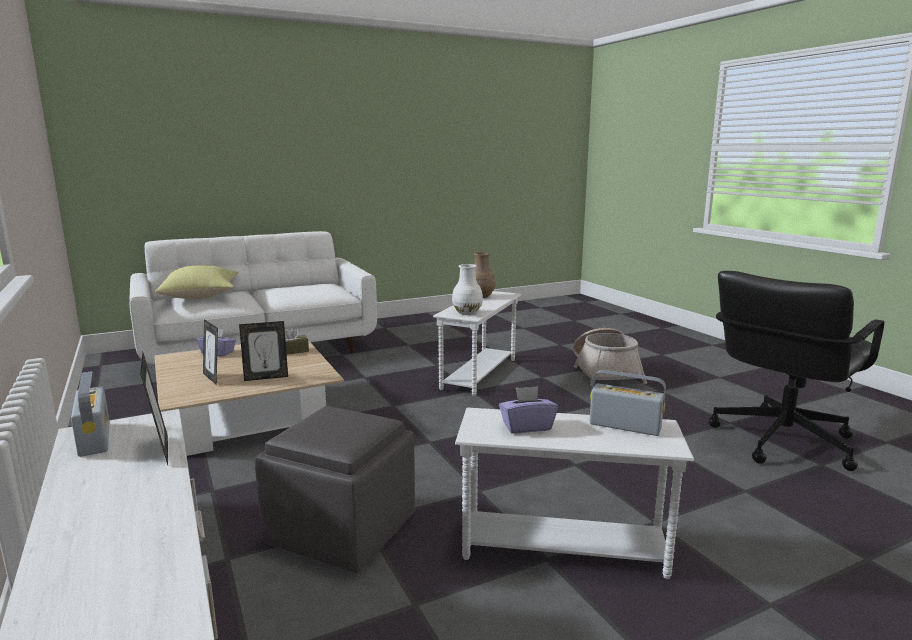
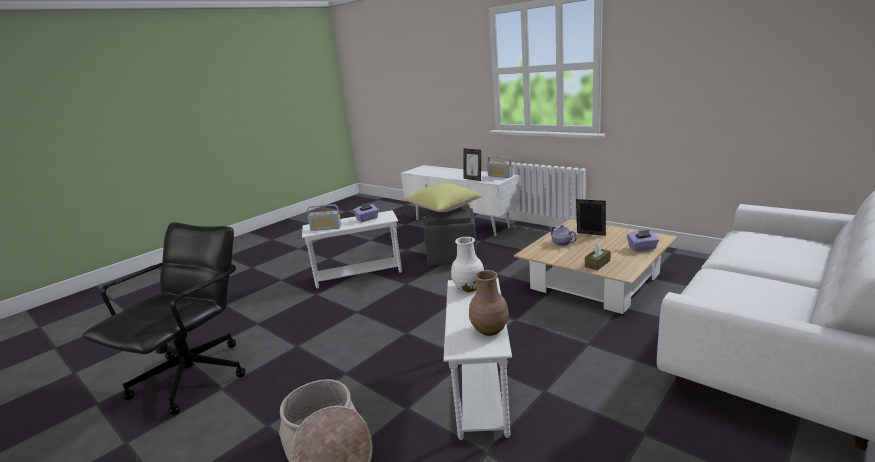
camera: 160 degrees right, 5 degrees up
yellow pillow [155,265,238,299] -> yellow pillow moved to [403,183,481,212]
picture frame [239,321,288,381] -> teapot [548,225,577,246]

